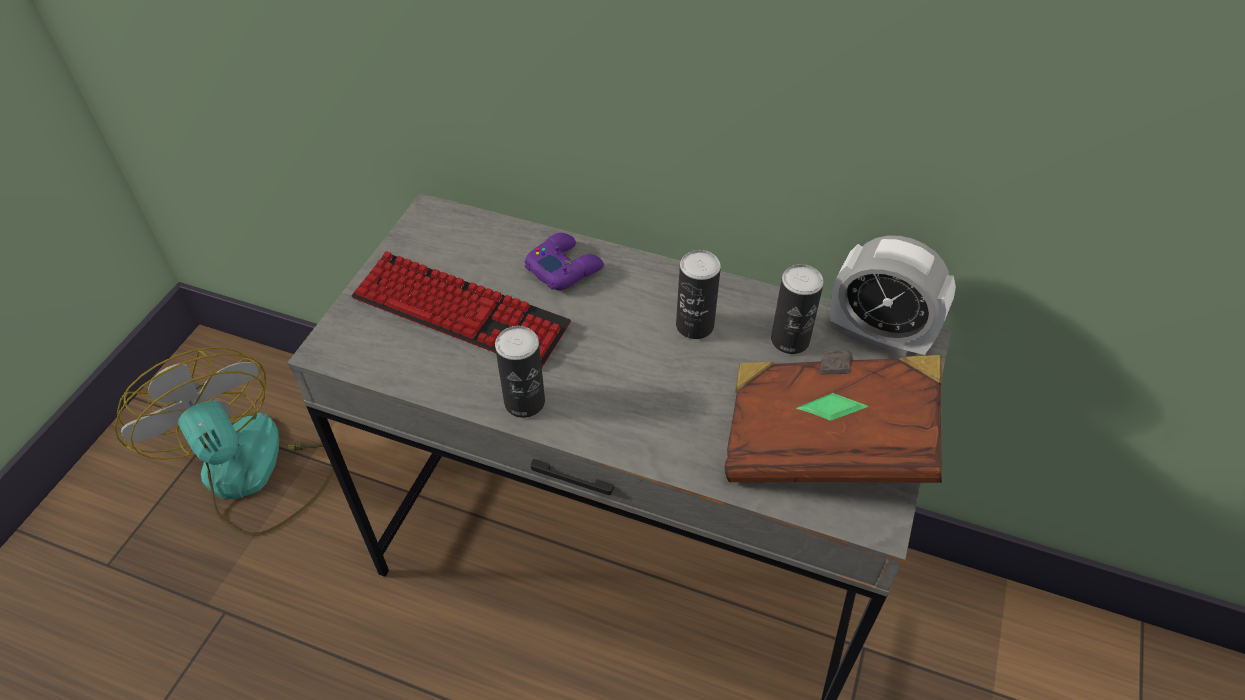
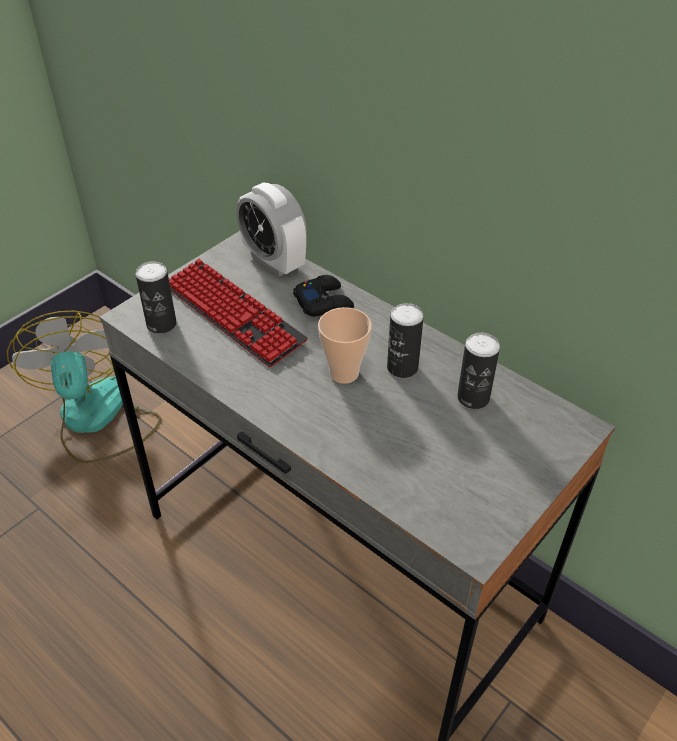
camera: 20 degrees right, 5 degrees down
can [495,326,545,418] -> can moved to [136,261,176,334]
purple game controller [524,233,604,290] -> black game controller [293,275,354,317]
brown book [725,350,942,483] -> none
alarm clock [830,236,956,357] -> alarm clock moved to [237,183,307,277]
none -> cup [318,307,372,384]

